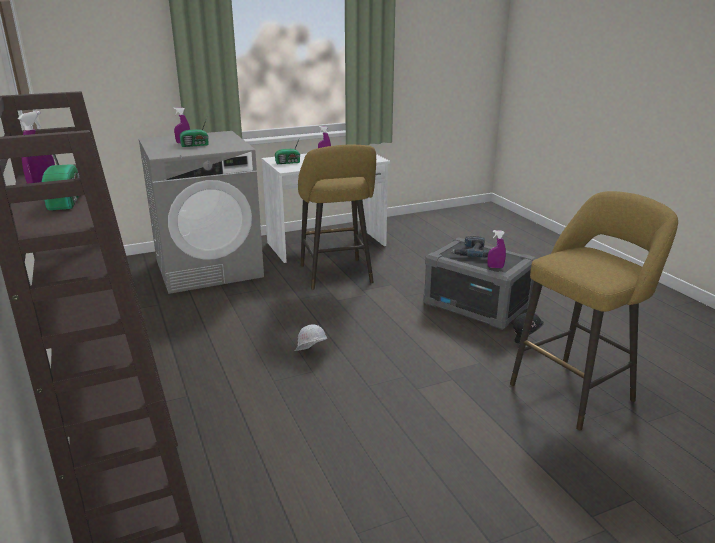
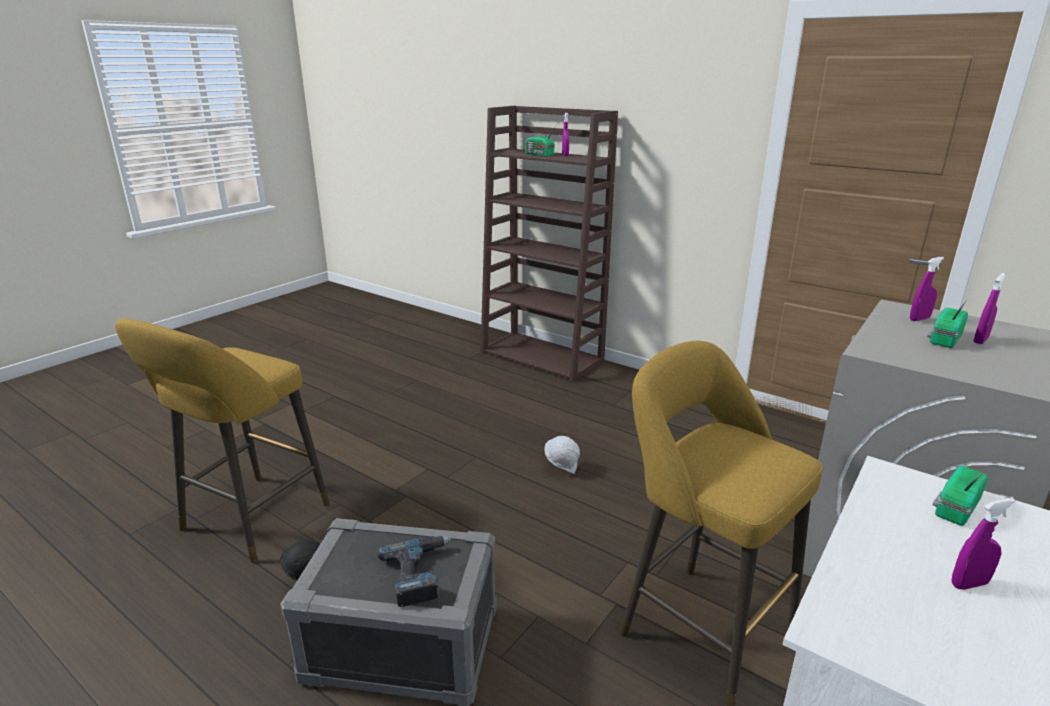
camera: 150 degrees right, 0 degrees up
purple spray bottle [488,230,506,268] -> purple spray bottle moved to [910,257,944,321]

